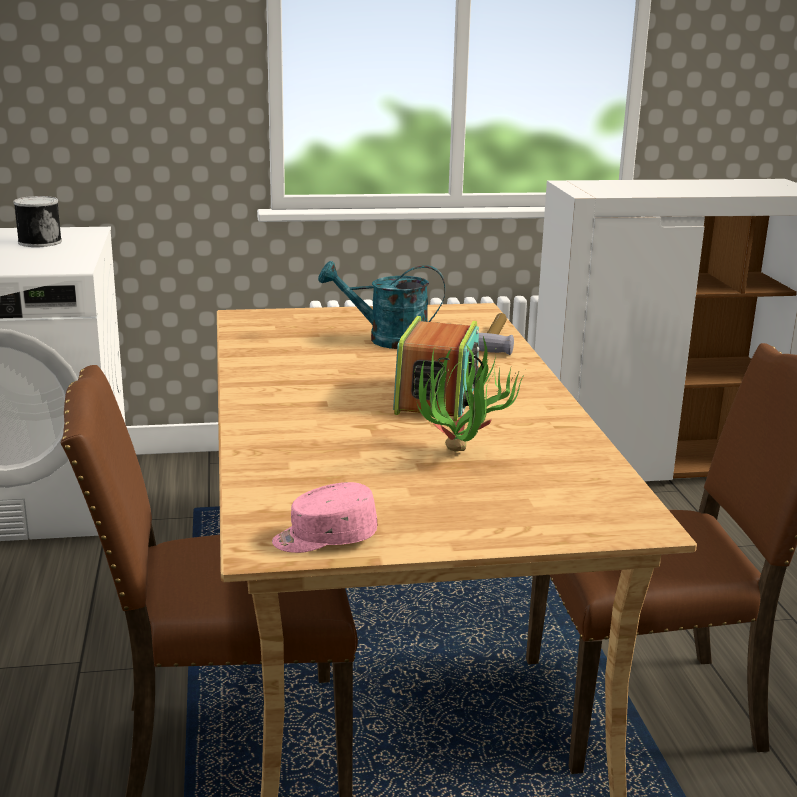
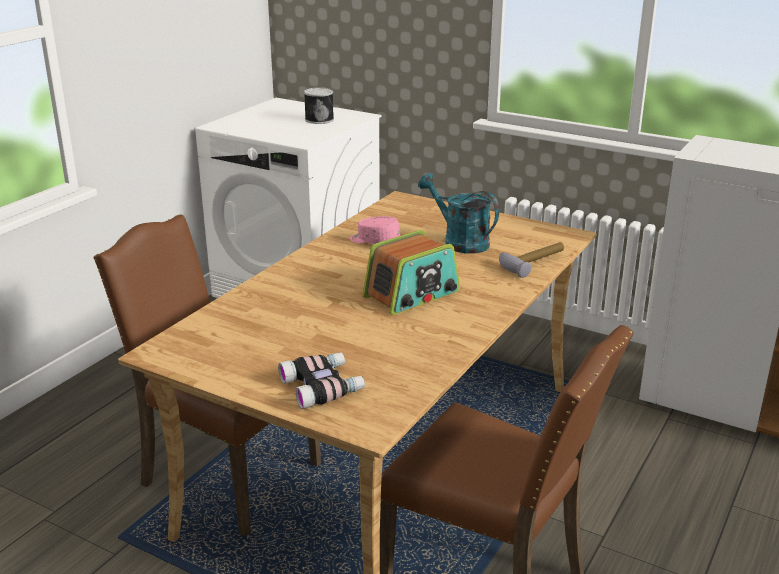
camera: 40 degrees right, 5 degrees up
pink cap [272,482,378,553] -> pink cap moved to [350,216,400,244]
potted plant [414,336,526,452] -> none
none -> binoculars [278,353,365,409]

